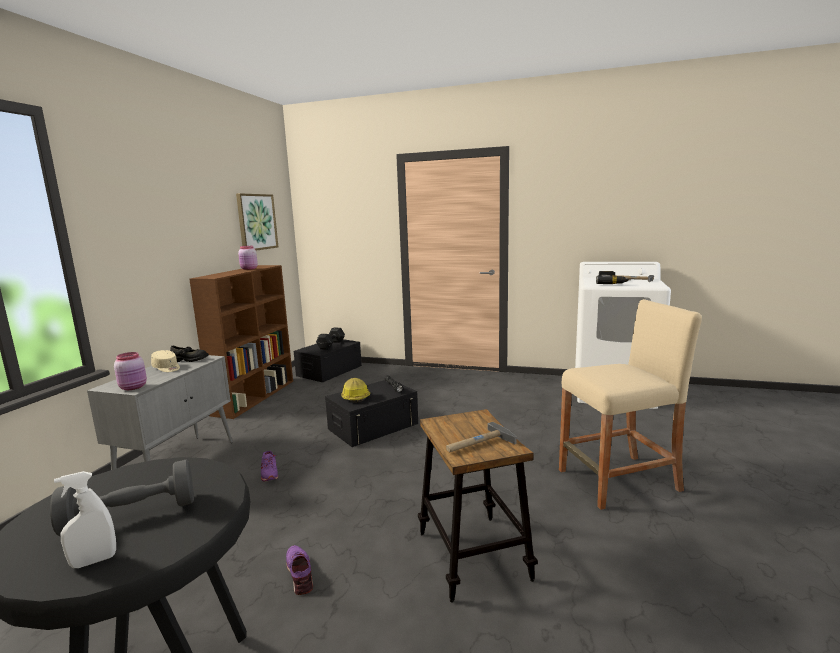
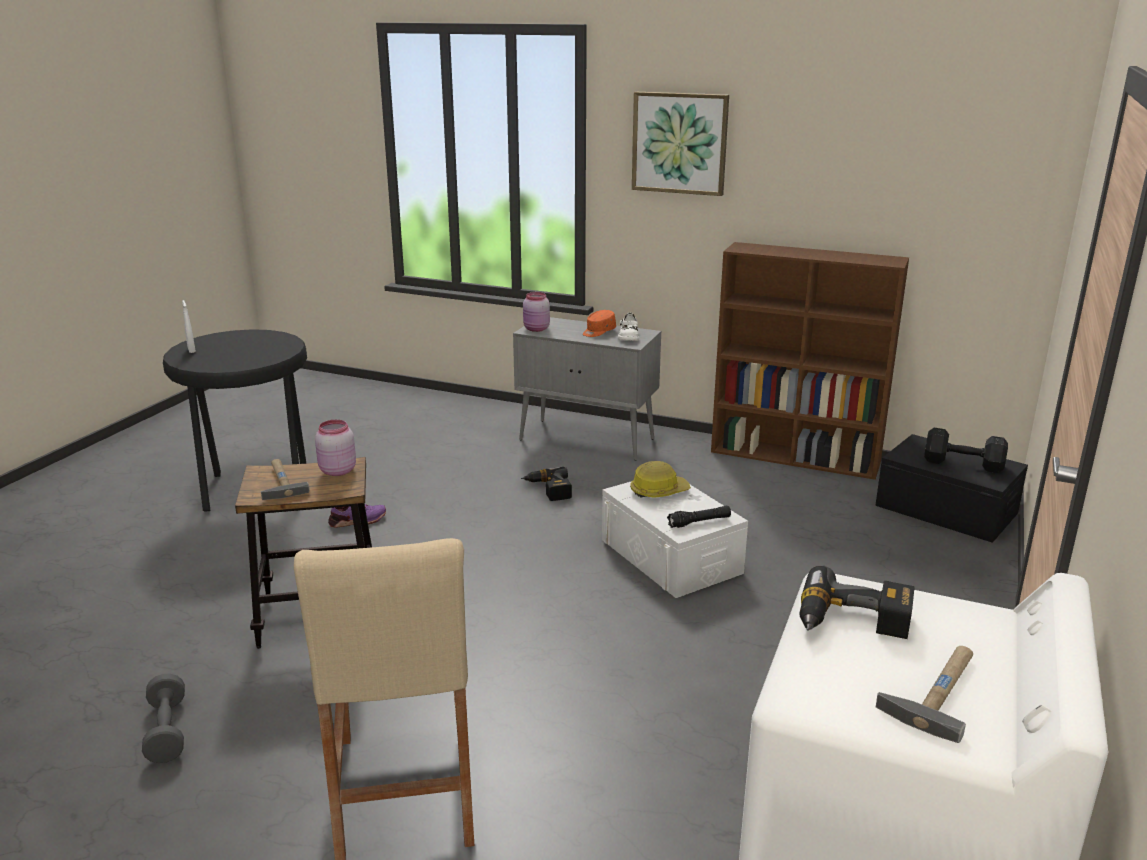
camera: 95 degrees right, 10 degrees up
grey dumbbell [50,460,194,536] -> grey dumbbell moved to [142,674,185,763]
beige cap [151,350,180,372] -> orange cap [583,310,616,337]
black shoe [170,346,209,362] -> white shoe [618,312,639,341]
picture [236,193,278,251] -> picture moved to [632,92,729,196]
pink jar [238,246,258,270] -> pink jar moved to [315,420,356,476]
purple shoe [261,451,278,482] -> power drill [521,467,572,501]
black storage box [325,380,418,447] -> white storage box [602,481,748,598]

